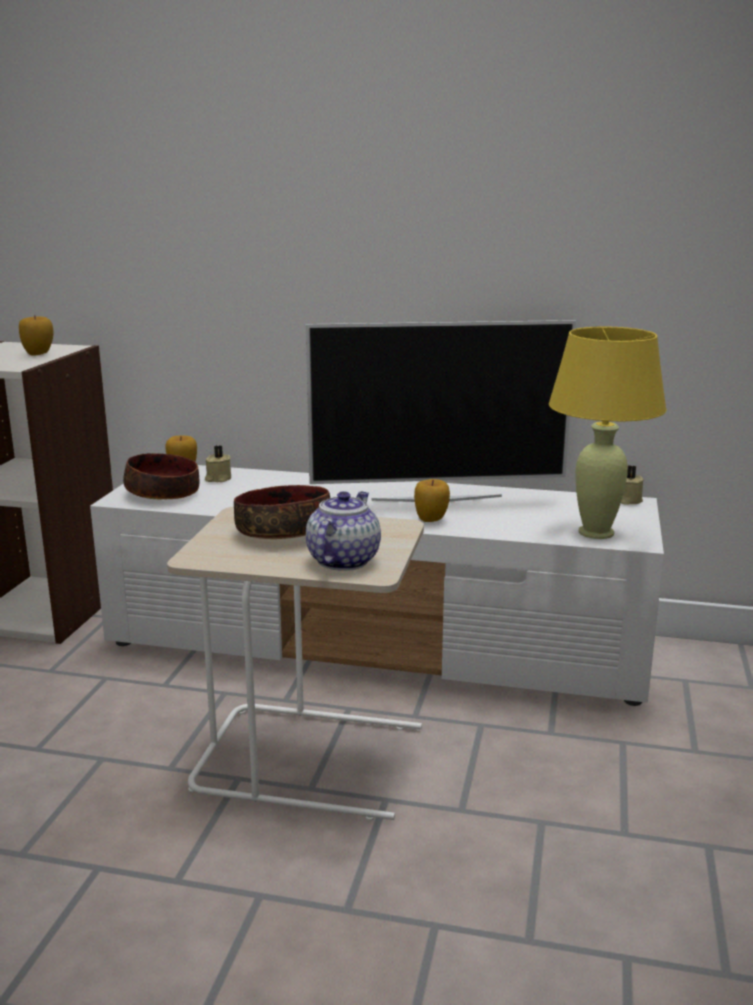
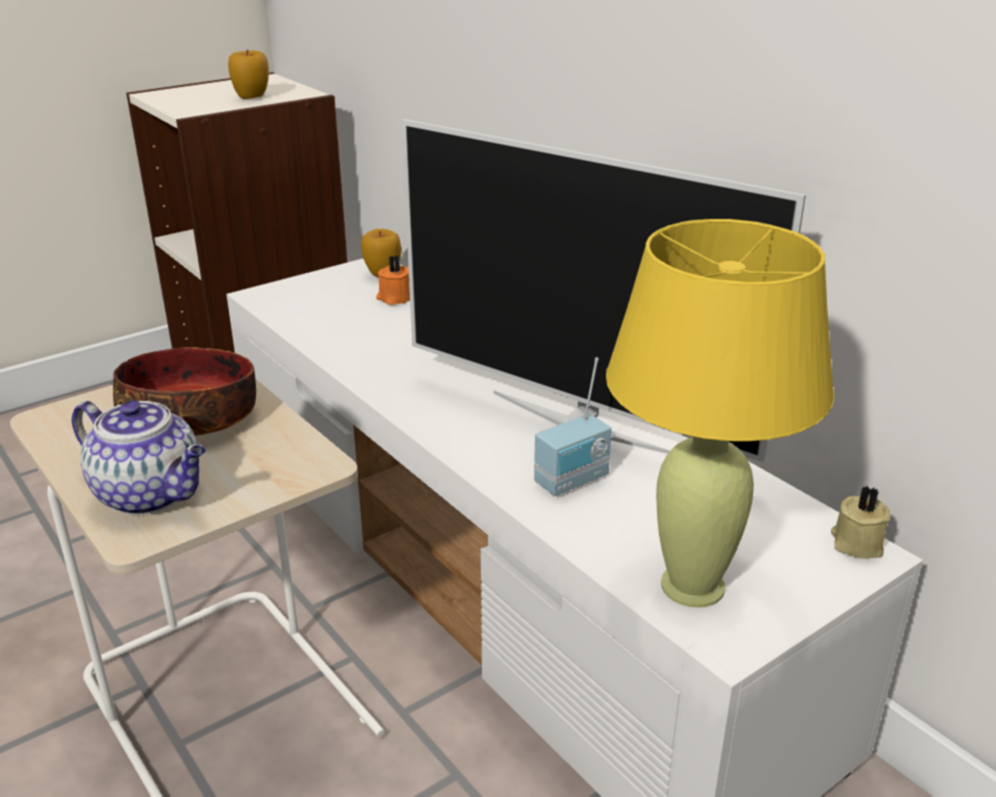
camera: 40 degrees right, 10 degrees up
bowl [123,453,199,500] -> none
beige candle [205,445,231,482] -> orange candle [376,256,410,305]
teapot [306,491,381,571] -> teapot turned 60 degrees clockwise [72,400,206,515]
apple [414,479,450,522] -> none
none -> radio [534,357,612,496]

